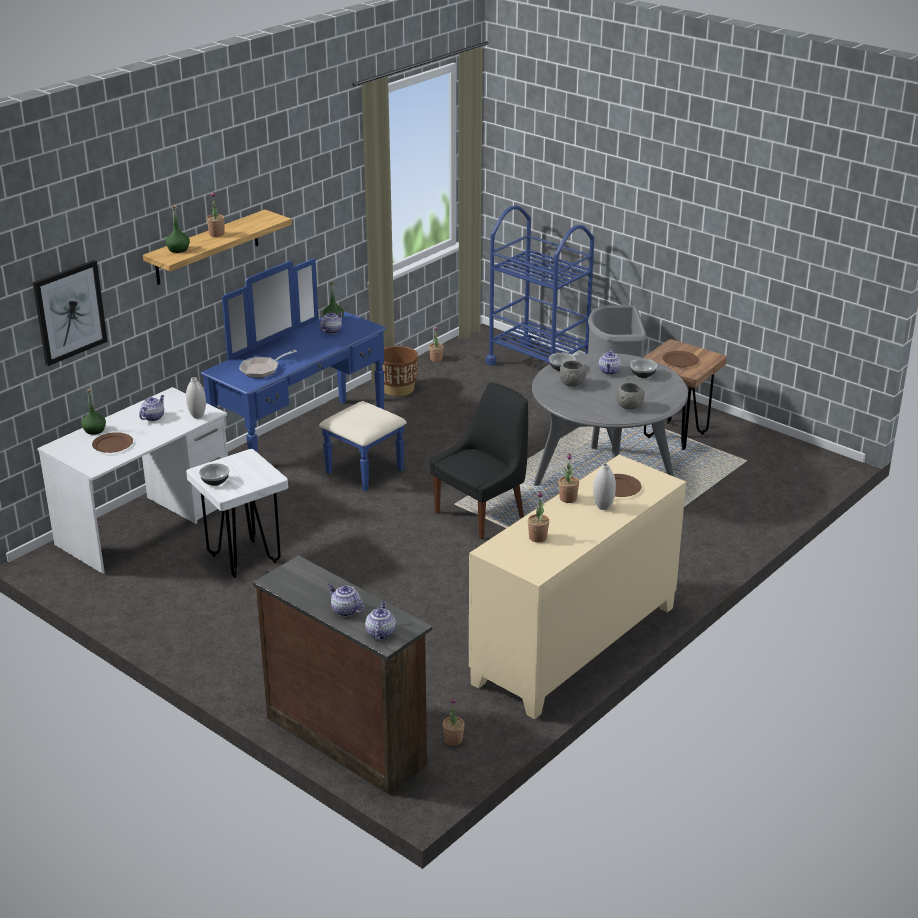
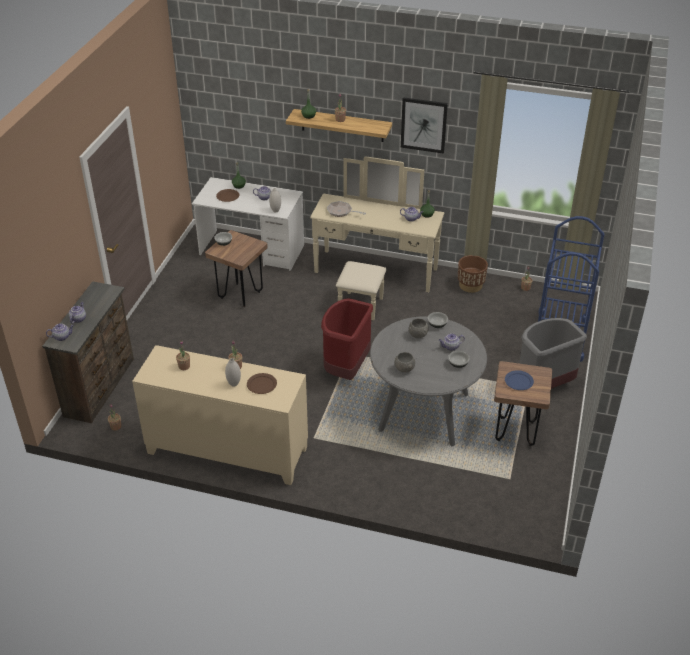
camera: 65 degrees right, 10 degrees up
picture [33,260,108,366] -> picture moved to [401,97,448,154]
white stool [186,449,288,578] -> brown stool [205,230,268,307]
blue dresser [201,258,407,492] -> beige dresser [310,156,444,320]
black chair [429,383,528,540] -> red trash can [321,298,373,380]
brown plate [663,351,698,367] -> blue plate [505,370,534,390]

